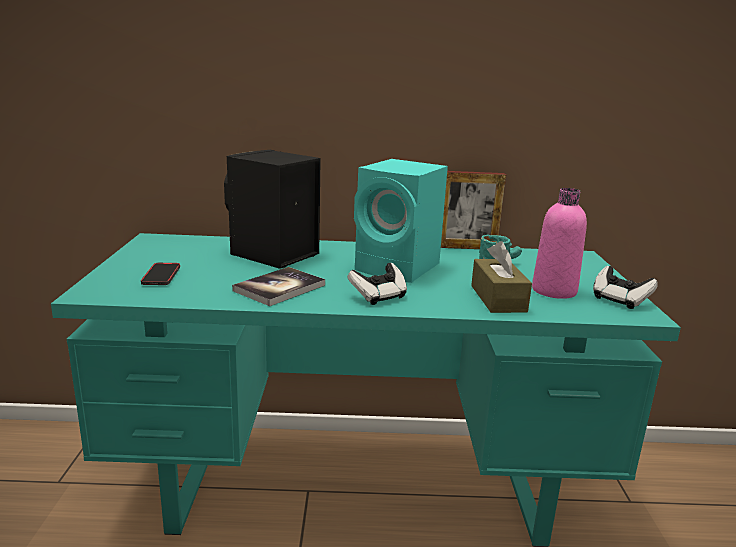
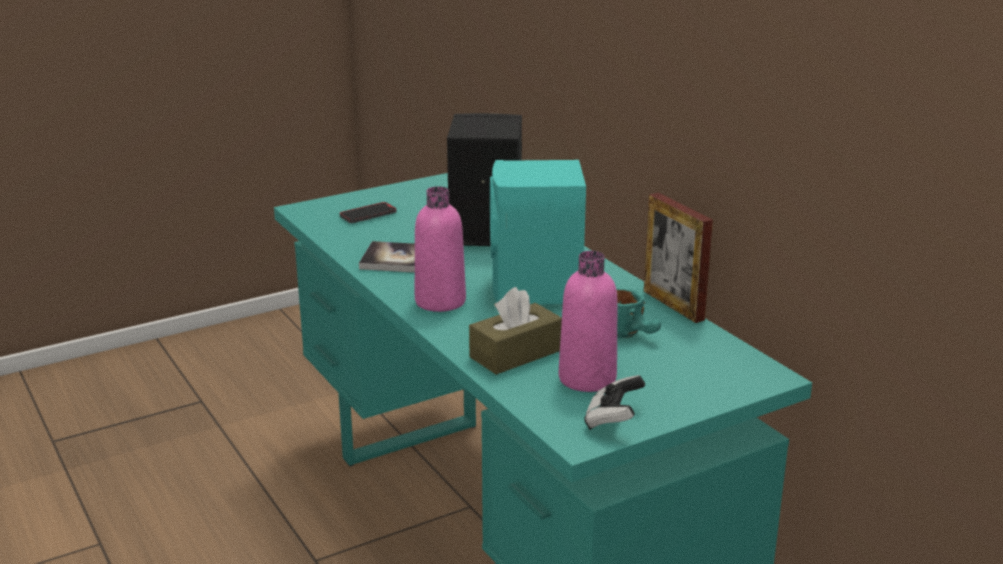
camera: 60 degrees right, 5 degrees up
game controller [347,263,407,305] -> pink bottle [415,186,466,312]

